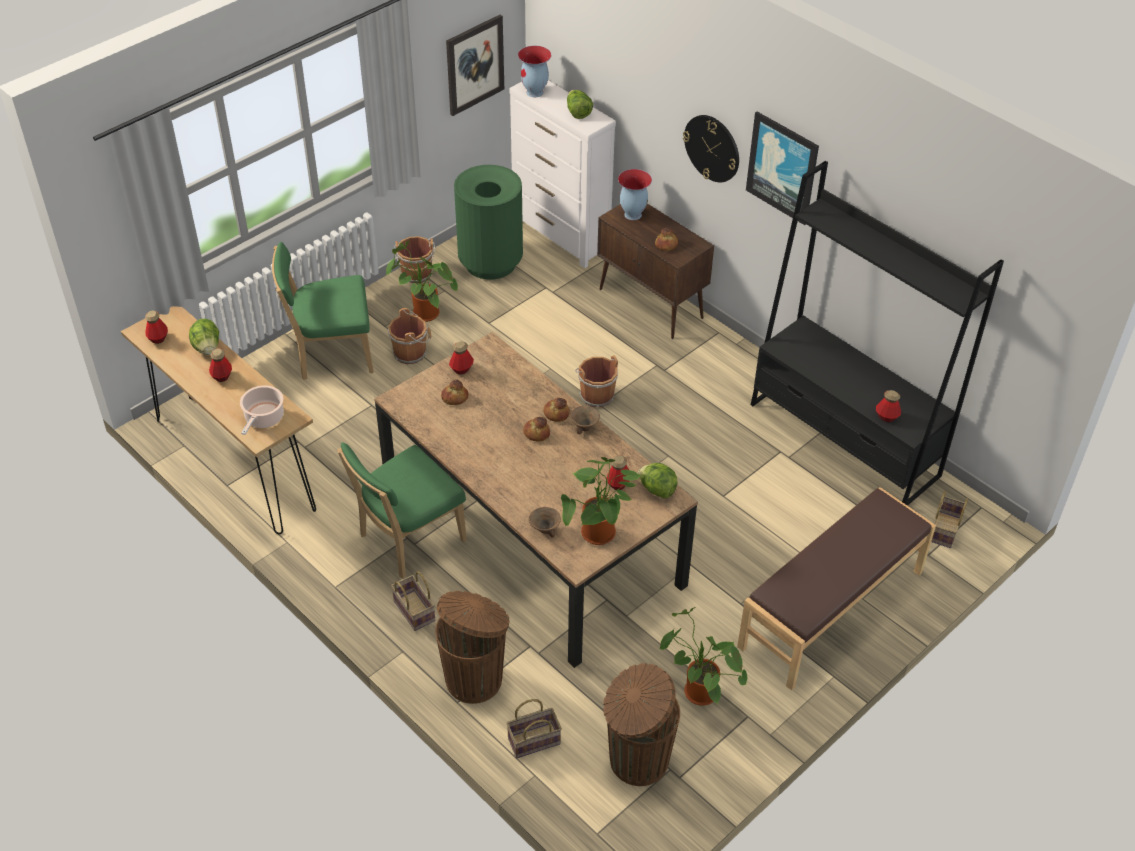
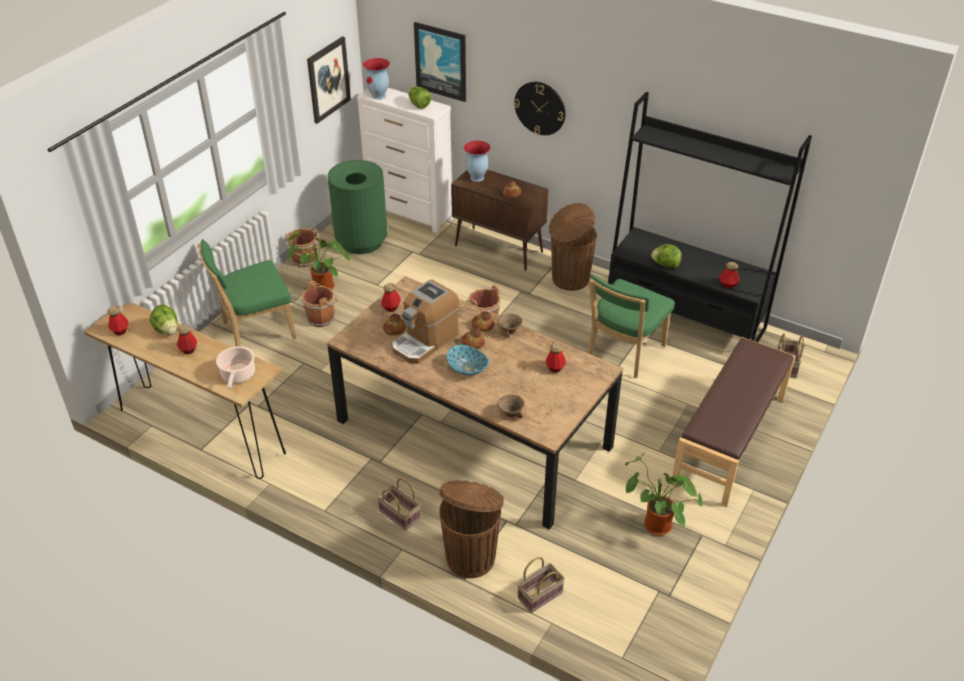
camera: 15 degrees left, 5 degrees down
green chair [337,442,467,578] -> green chair moved to [588,274,675,378]
potted plant [561,457,643,545] -> none
brown trash can [603,663,680,786] -> brown trash can moved to [549,203,597,291]
lettuce [638,463,678,499] -> lettuce moved to [651,244,682,268]
picture [746,112,819,225] -> picture moved to [414,22,466,102]
none -> coffee machine [392,280,459,364]
none -> bowl [447,345,489,375]

